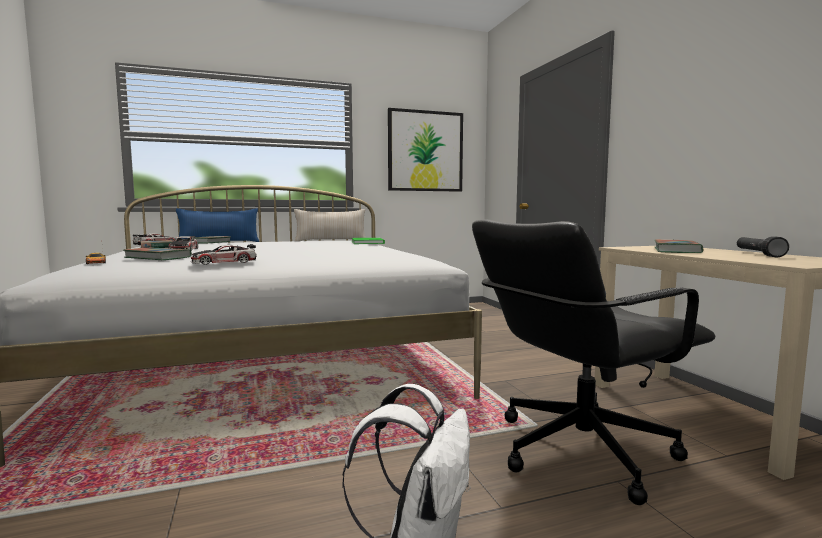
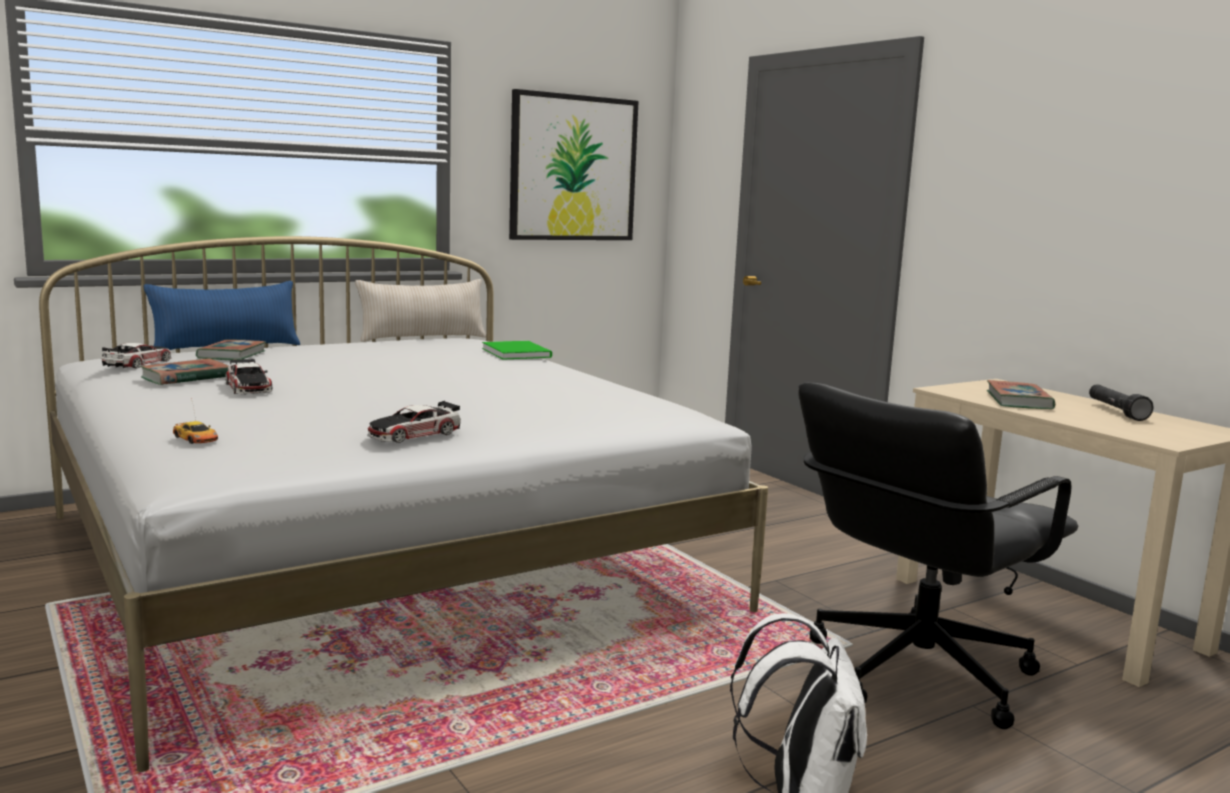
camera: 15 degrees left, 5 degrees up
book [124,248,192,260] -> none

